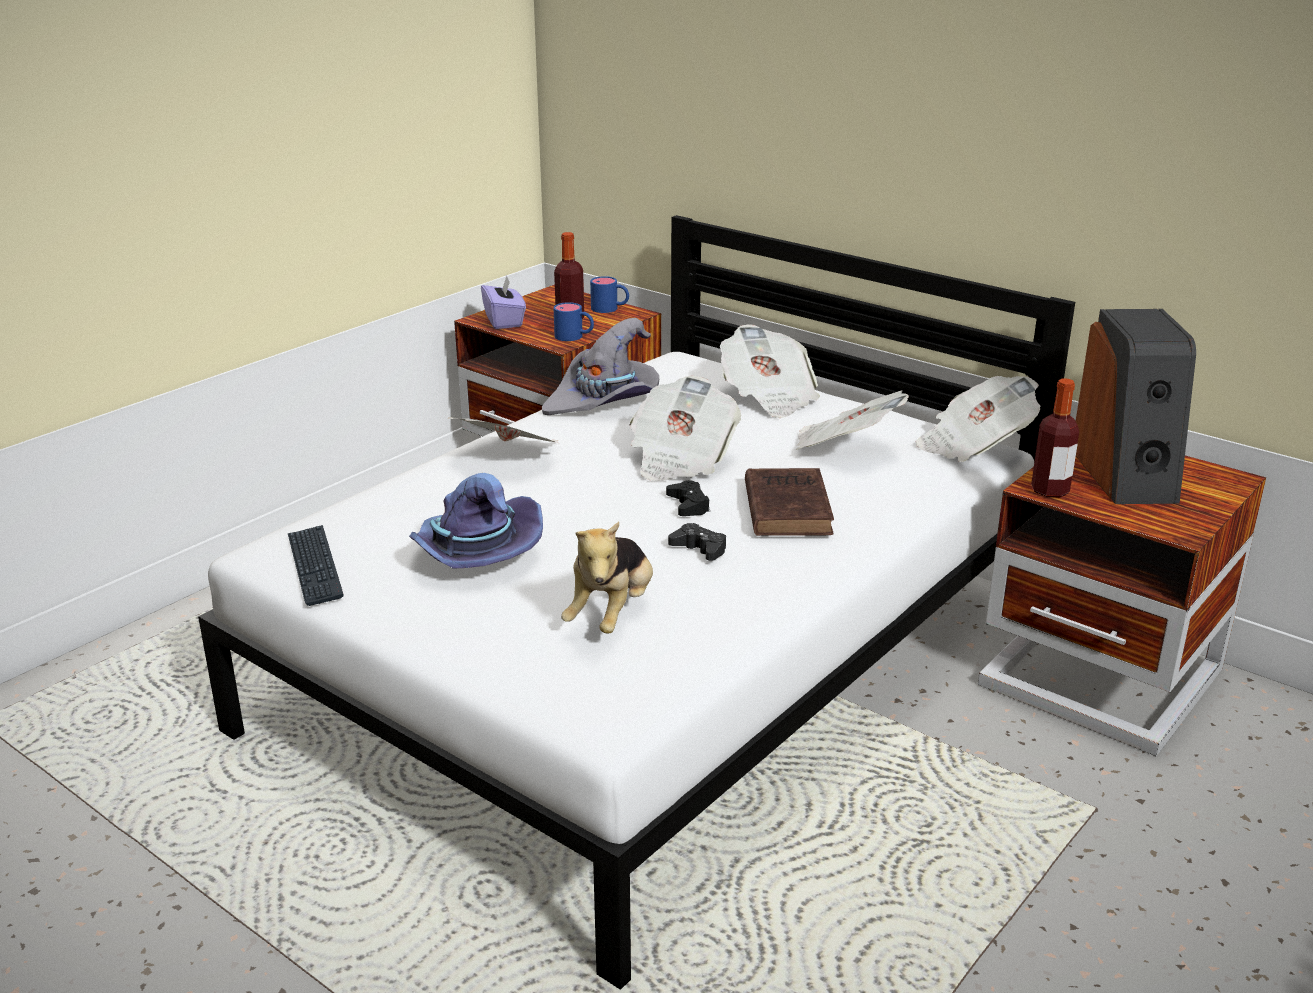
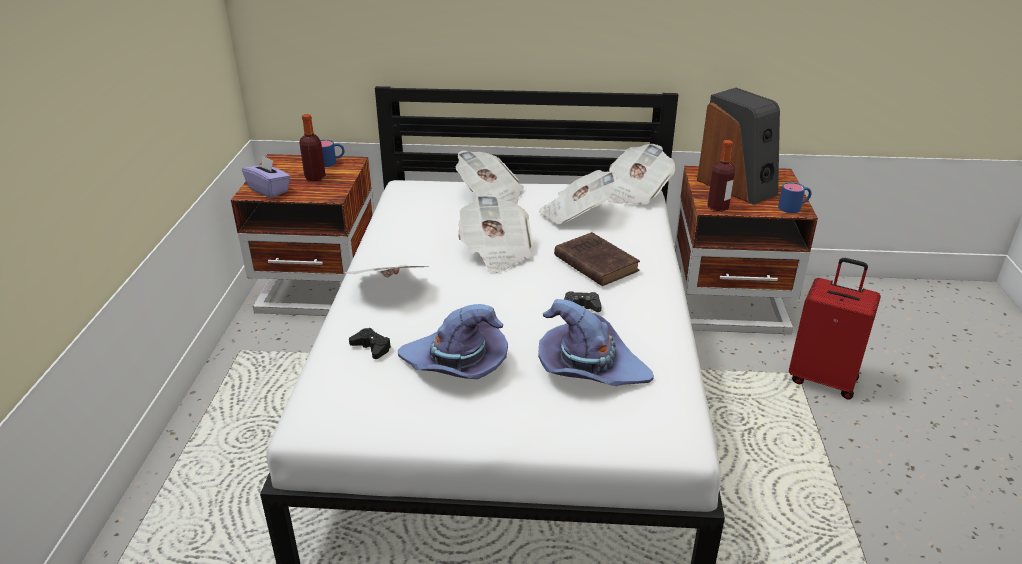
camera: 35 degrees left, 5 degrees up
keyboard [288,525,343,606] -> none
grey hat [542,318,659,415] -> none
blue mug [554,302,594,341] -> blue mug moved to [778,182,811,213]
plush toy [561,522,653,634] -> purple hat [538,299,654,386]
black game controller [666,480,710,516] -> black game controller moved to [349,328,391,359]
none -> red suitcase [789,258,881,400]

